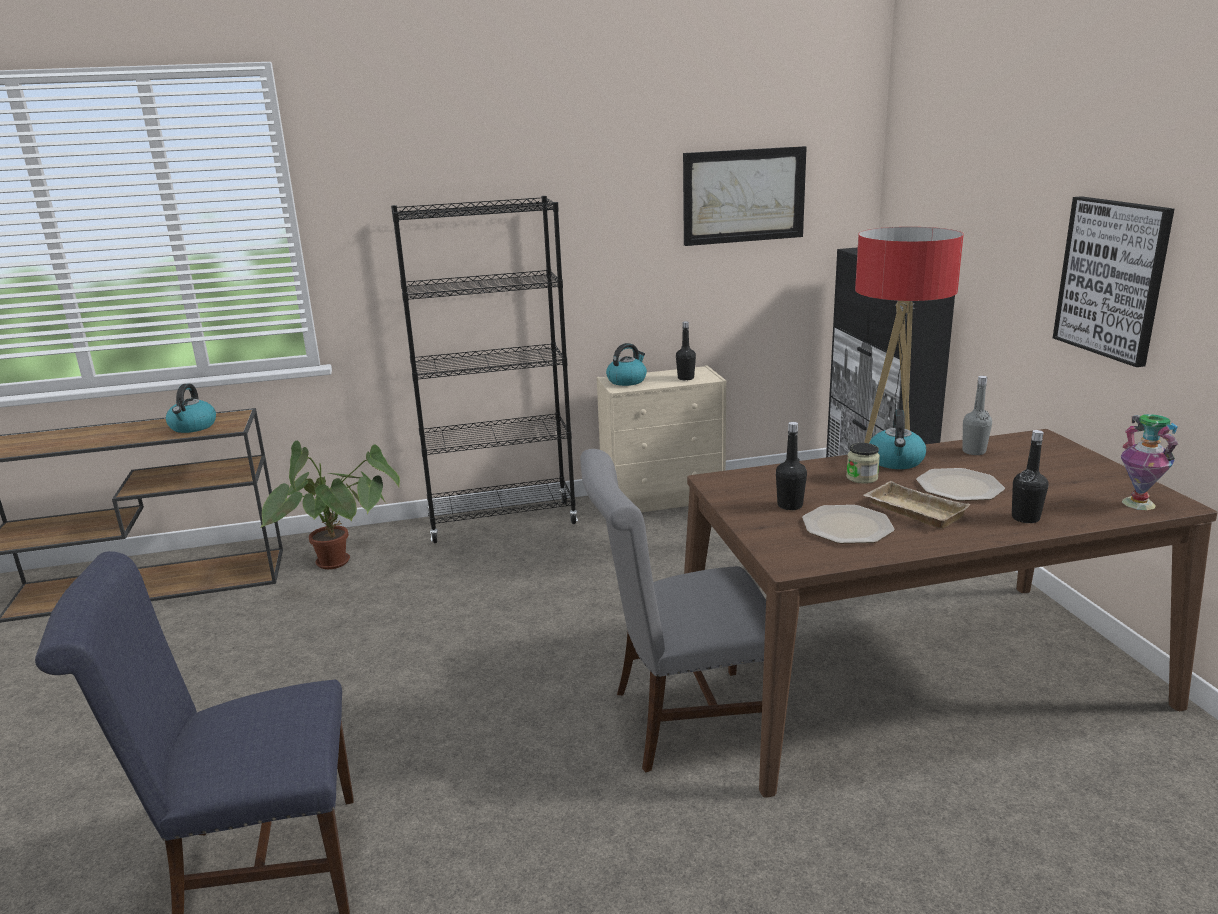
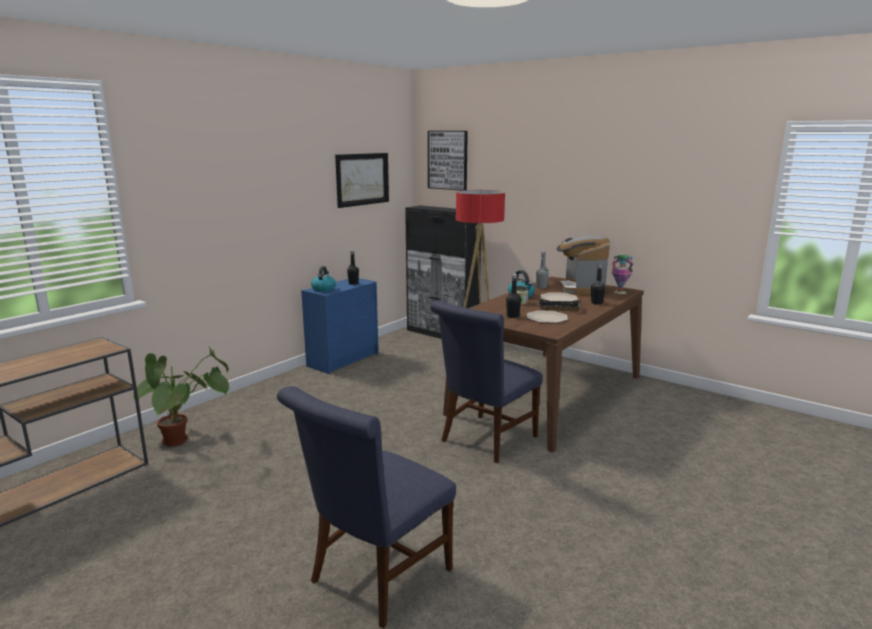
camera: 40 degrees left, 5 degrees down
kettle [166,384,216,433] -> none
black bookcase [391,196,578,543] -> none
grey chair [580,449,766,773] -> blue chair [430,300,543,463]
beige dresser [597,365,726,512] -> blue dresser [301,278,379,374]
beige tray [863,481,971,528] -> black tray [538,300,582,312]
picture [1053,196,1174,367] -> picture moved to [428,131,468,190]
none -> coffee machine [557,236,610,295]

